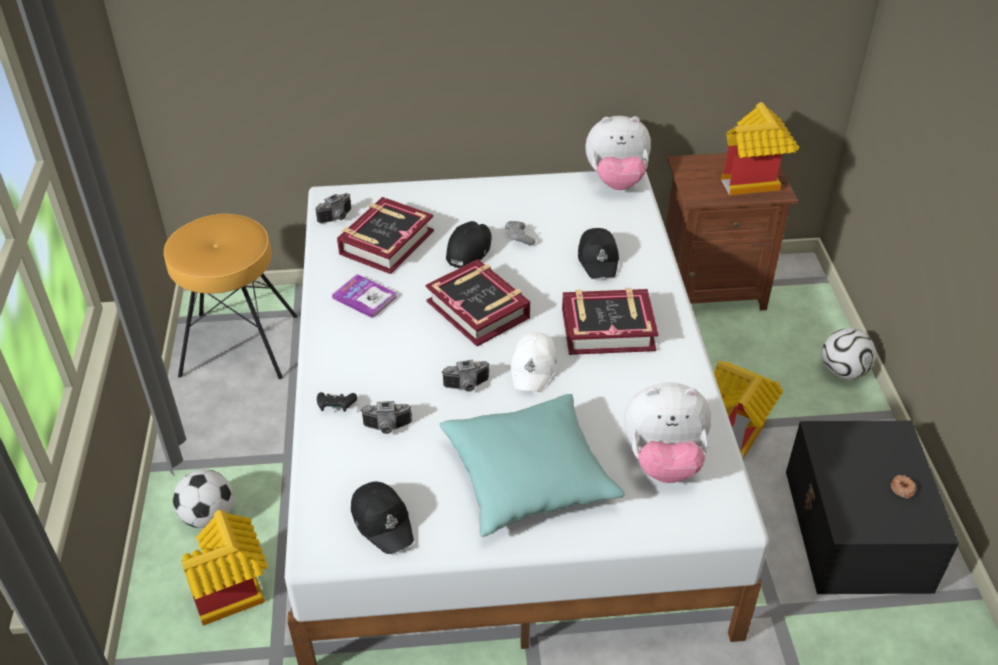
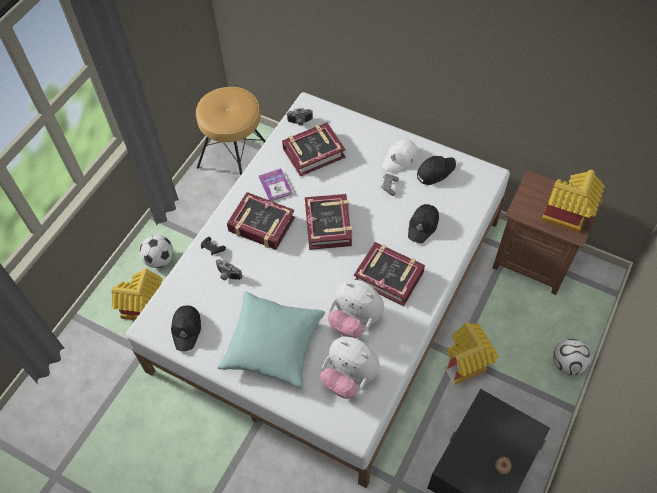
camera: 35 degrees right, 15 degrees up
camera [442,359,490,392] -> none
black cap [446,221,492,268] -> black cap moved to [417,156,456,185]
white cap [510,332,556,392] -> white cap moved to [382,139,418,173]
plush toy [585,116,651,190] -> plush toy moved to [328,280,384,338]
none -> book [227,192,295,250]

